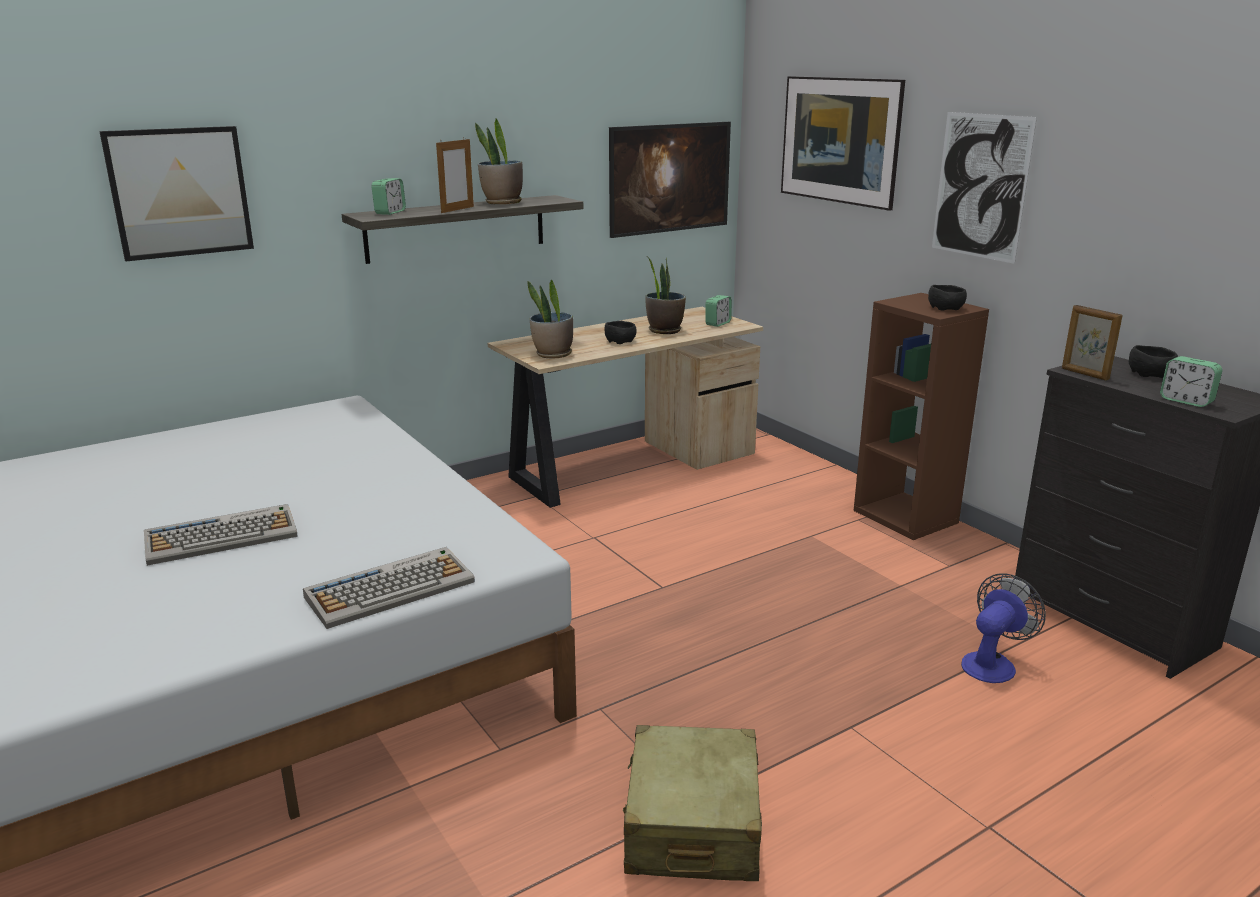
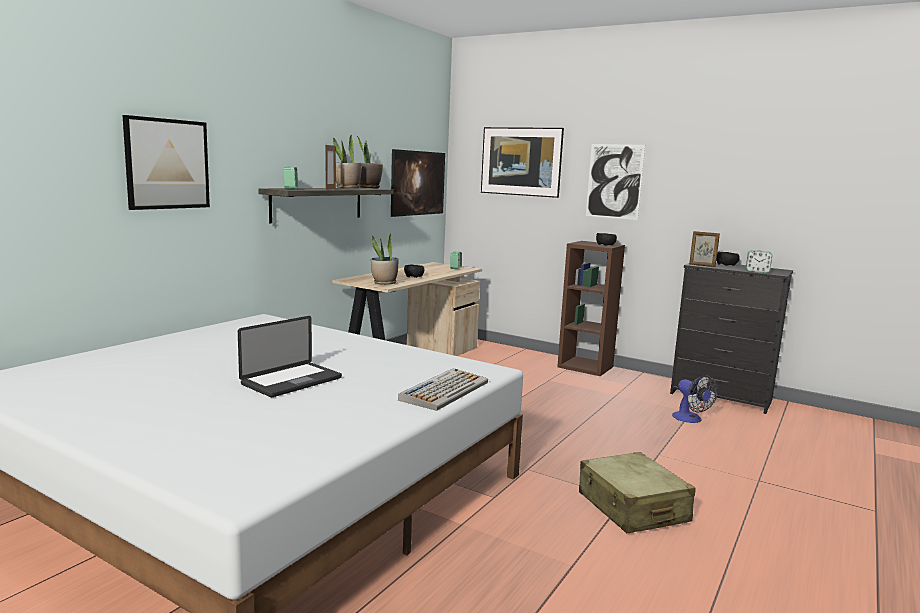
camera: 25 degrees left, 10 degrees down
keyboard [144,504,298,566] -> laptop [238,316,342,397]
potted plant [646,257,686,334] -> potted plant moved to [357,136,383,189]
fan [961,573,1046,683] -> fan turned 135 degrees clockwise [672,375,718,423]

